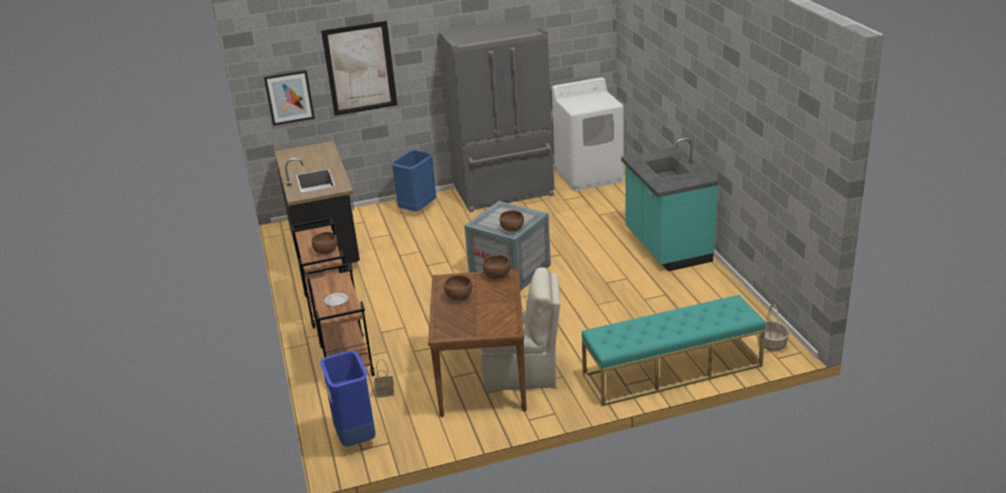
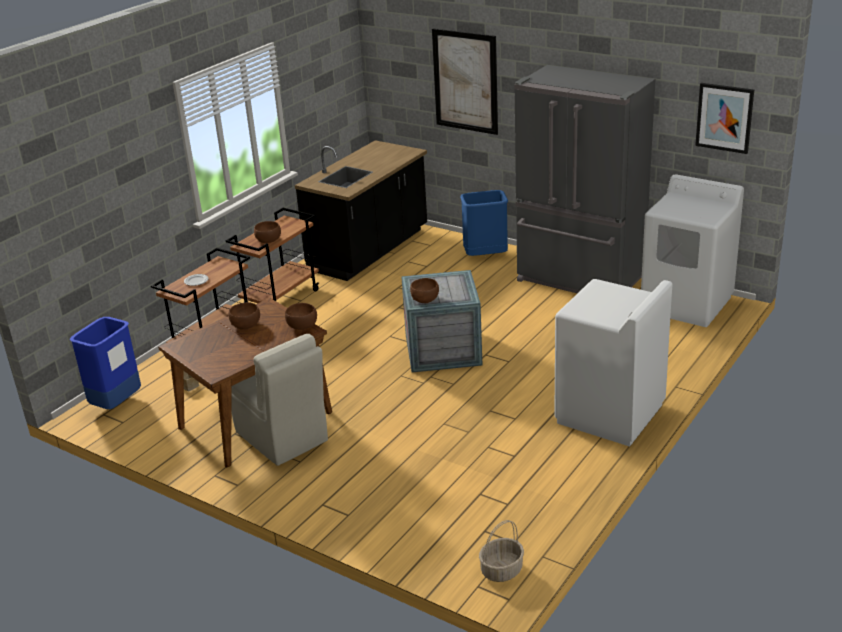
camera: 50 degrees right, 0 degrees up
picture [264,70,315,126] -> picture moved to [695,83,754,154]
turquoise bench [582,295,766,406] -> none
turquoise counter [621,138,718,271] -> white washing machine [554,279,672,447]

